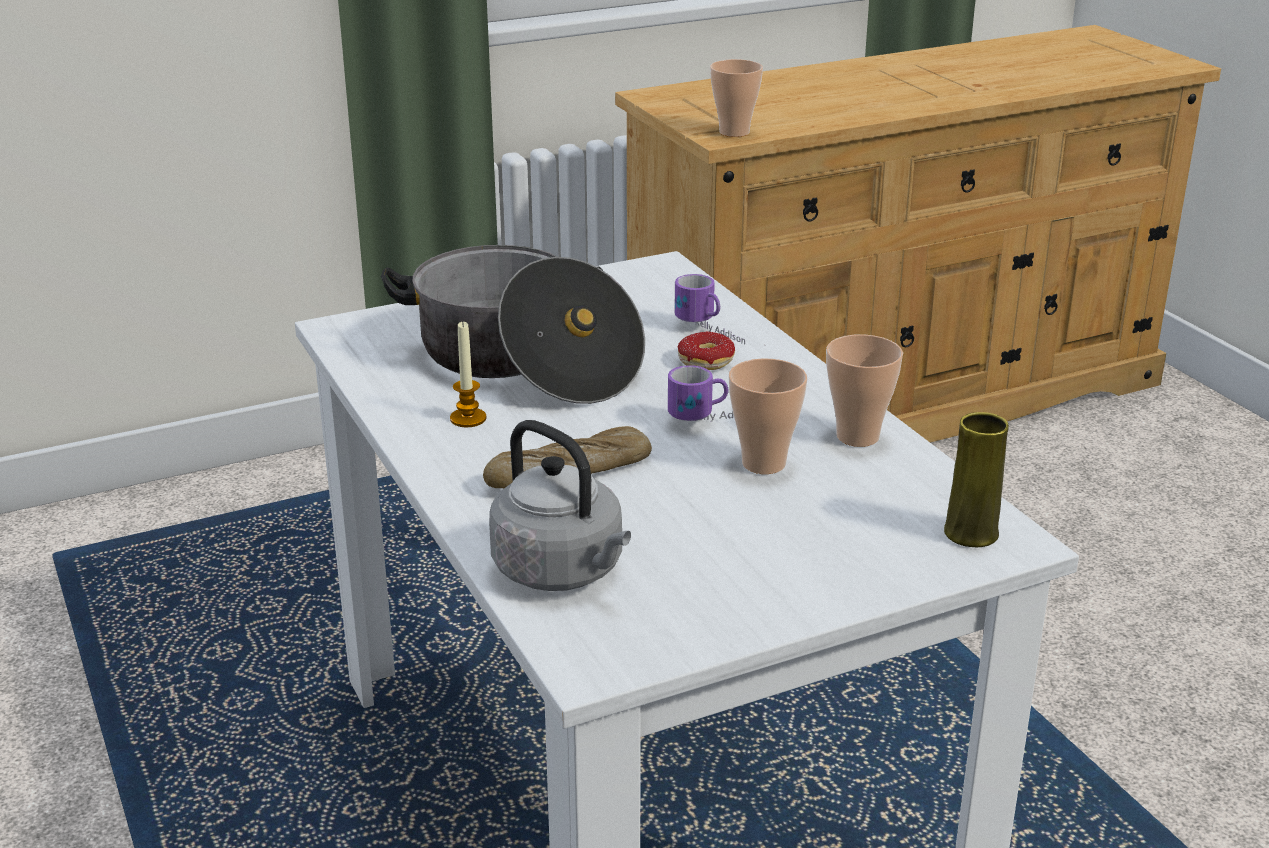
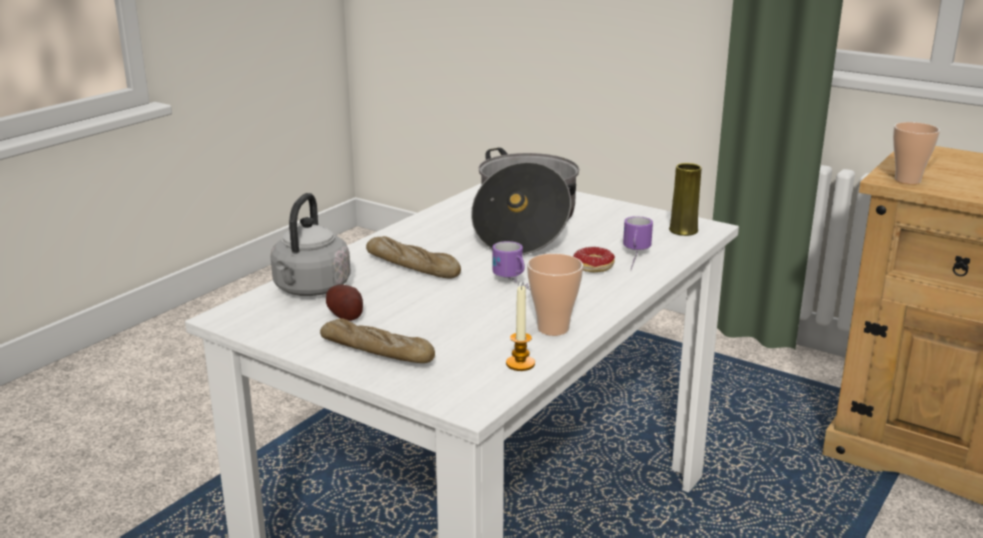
camera: 60 degrees right, 5 degrees down
candle [450,322,486,427] -> candle moved to [506,285,535,371]
cup [729,358,807,474] -> none
yellow vase [944,412,1009,547] -> yellow vase moved to [669,163,702,236]
none -> bread [320,318,435,363]
none -> potato [326,285,363,321]

